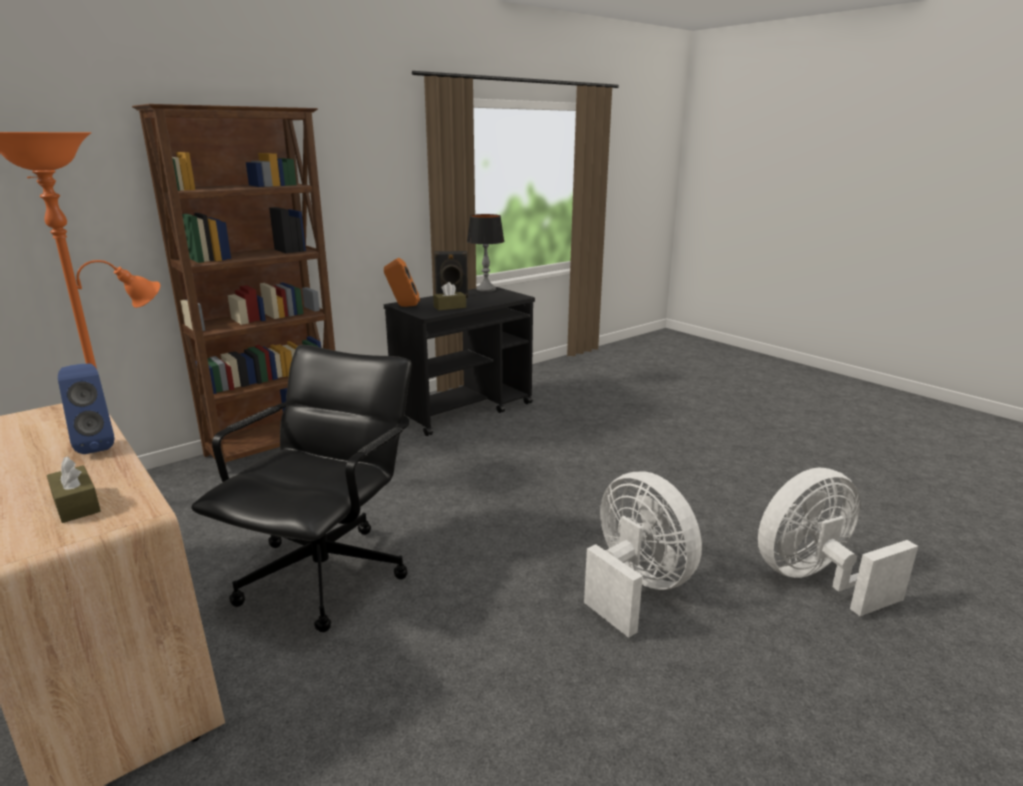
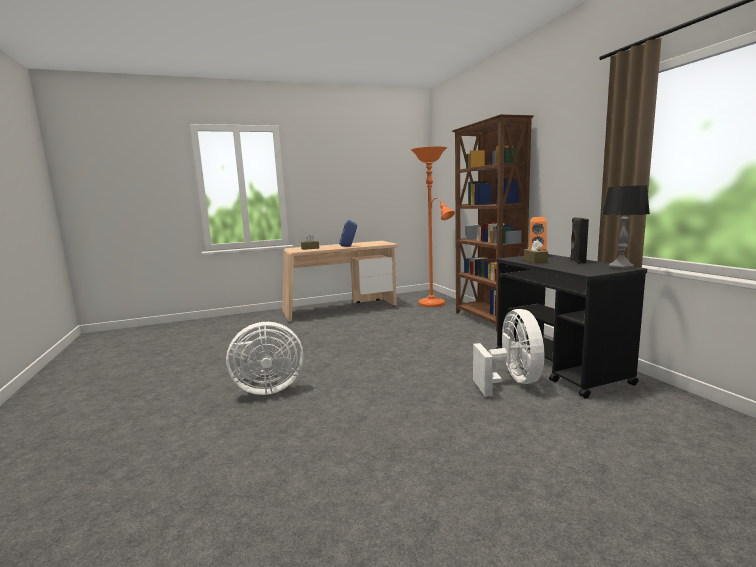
camera: 110 degrees right, 10 degrees down
black office chair [191,345,411,632] -> none
white fan [758,467,918,616] -> white fan moved to [473,309,544,397]

